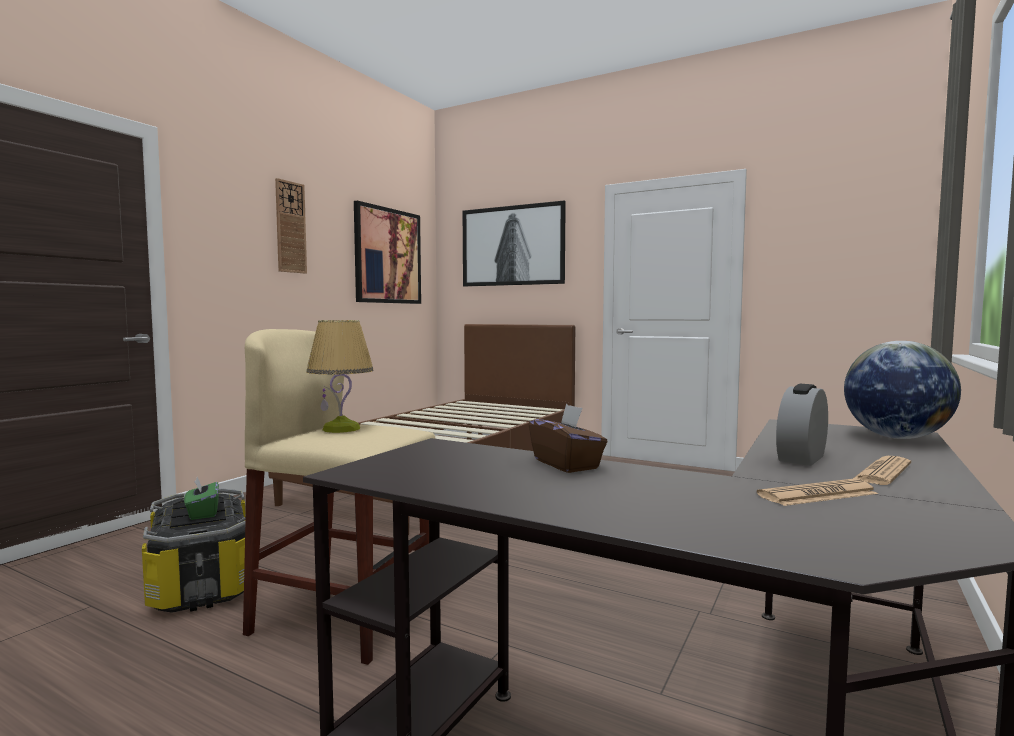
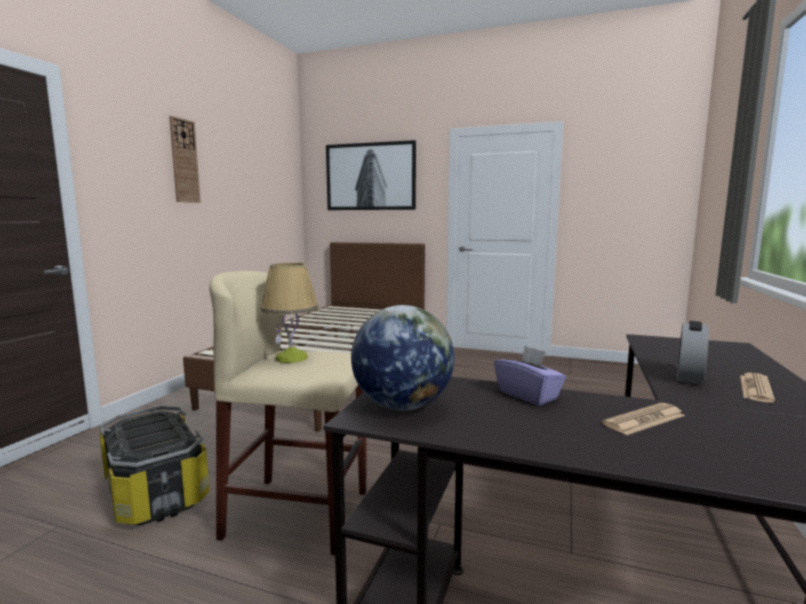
camera: 10 degrees left, 5 degrees up
green tissue box [184,477,219,520] -> none
picture [354,200,421,304] -> none
brown tissue box [529,404,608,473] -> purple tissue box [494,346,566,406]
newspaper [757,479,878,506] -> newspaper moved to [602,403,685,435]
globe [844,341,961,439] -> globe moved to [351,305,454,411]

